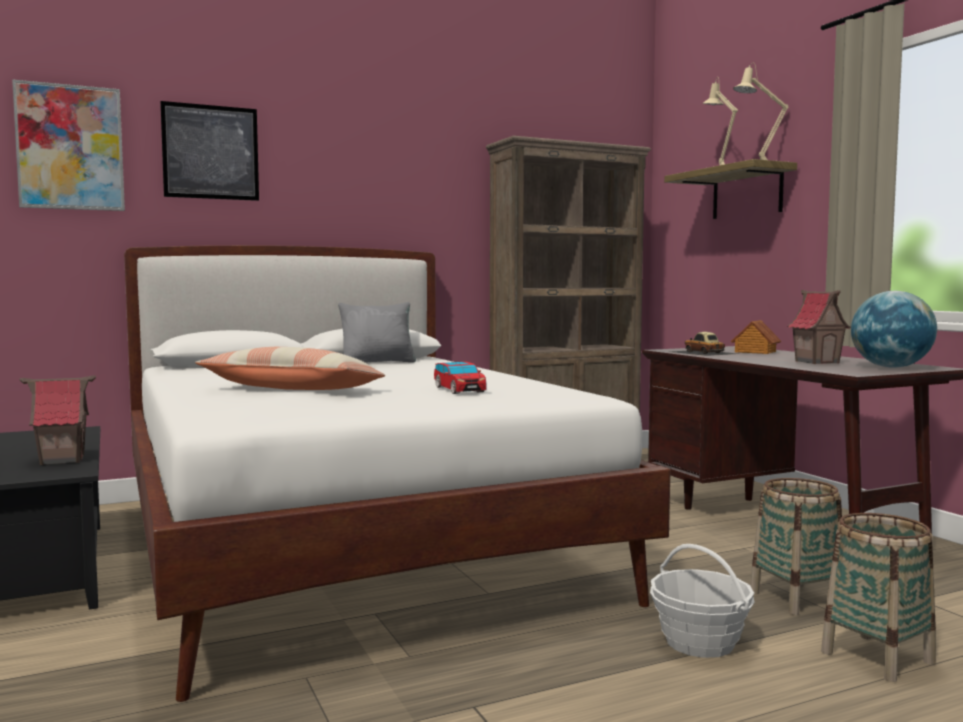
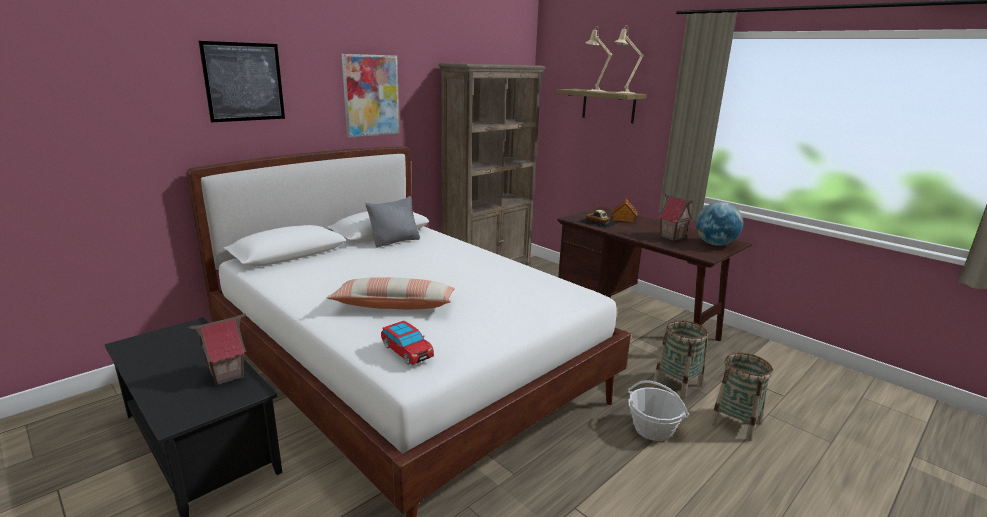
camera: 20 degrees left, 15 degrees up
picture [12,79,125,211] -> picture moved to [342,54,400,138]
toy car [434,362,487,394] -> toy car moved to [381,321,434,365]

